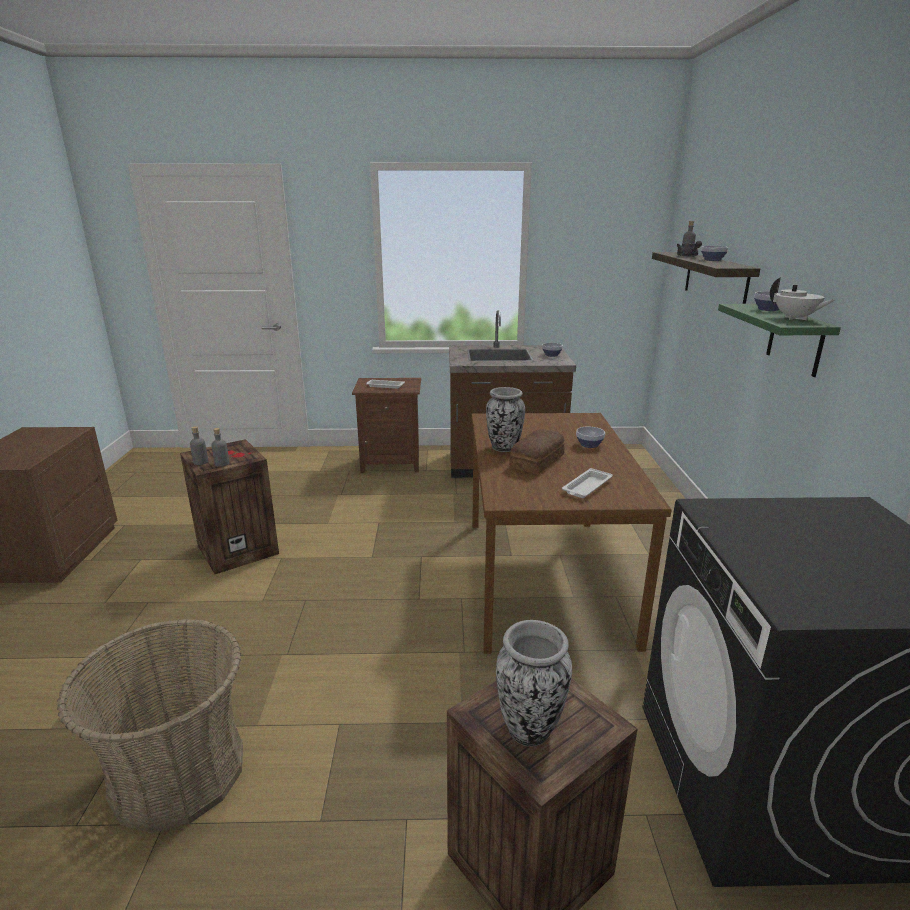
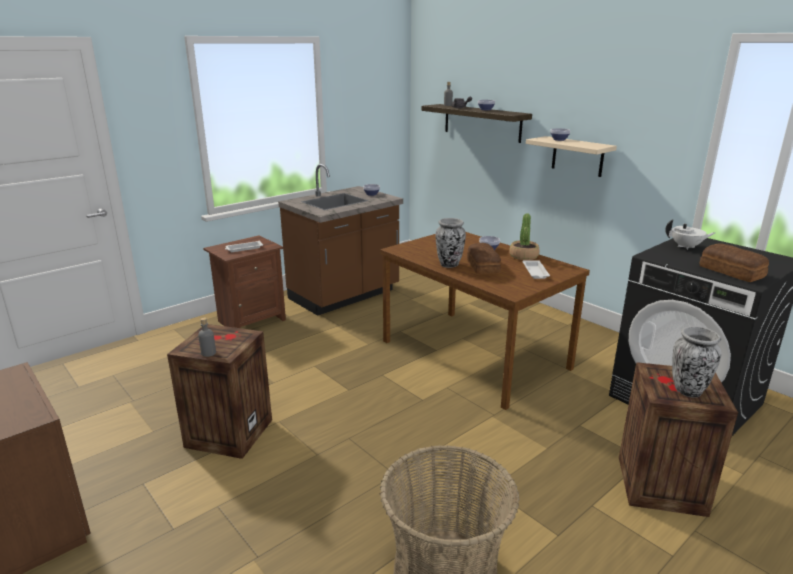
camera: 40 degrees left, 0 degrees up
grey bottle [211,428,230,467] -> none
green shelf [718,304,841,377] -> beige shelf [526,136,617,177]
white teapot [770,278,835,320] -> white teapot moved to [665,219,715,250]
none -> potted plant [510,213,539,260]
none -> bread [699,243,769,282]

